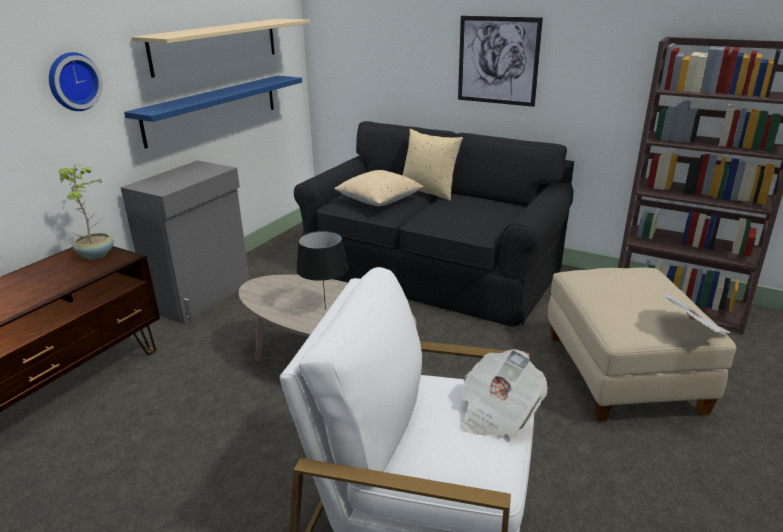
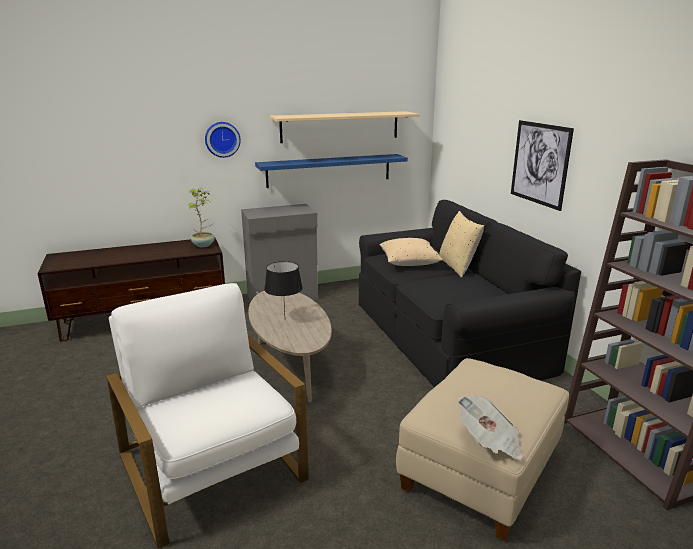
camera: 40 degrees right, 5 degrees down
newspaper [461,349,548,438] -> none

